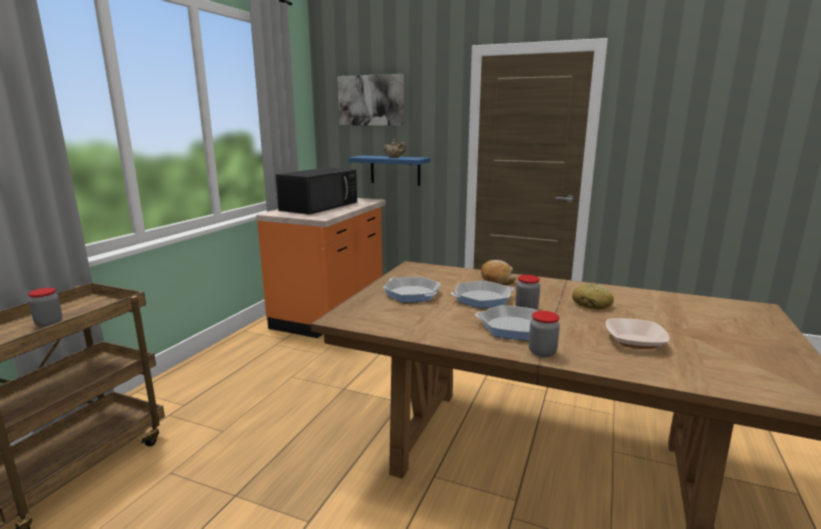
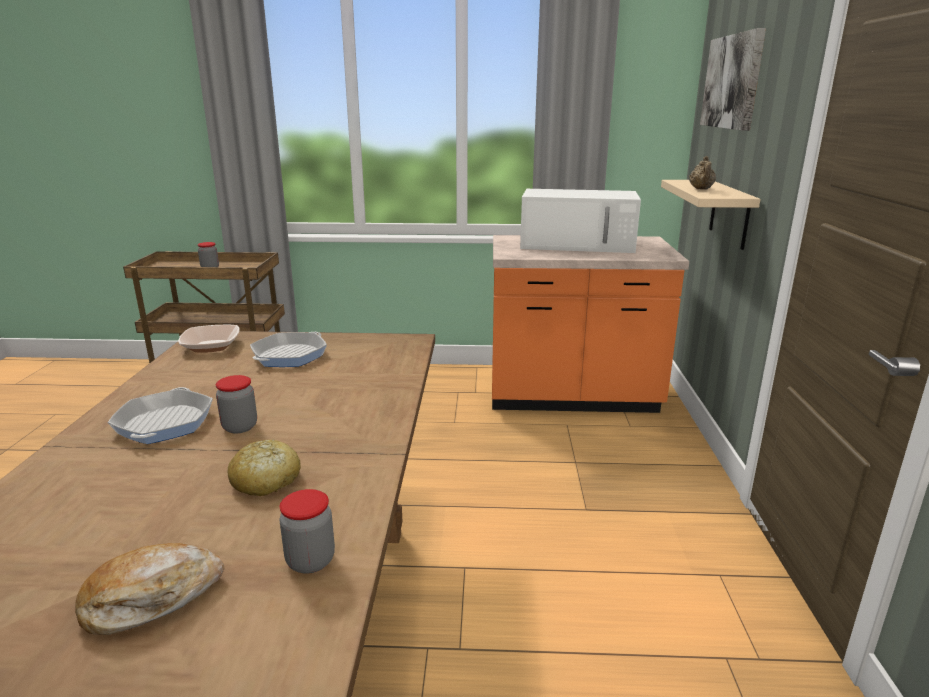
camera: 70 degrees right, 5 degrees up
black microwave [276,167,357,215] -> white microwave [520,189,641,253]
blue shelf [348,155,430,186] -> beige shelf [661,180,761,250]
frying pan [451,281,514,308] -> none
bread [481,260,516,285] -> bread moved to [75,543,225,635]
jar [529,311,560,357] -> jar moved to [279,489,335,574]
bowl [606,318,670,349] -> bowl moved to [178,325,240,353]

